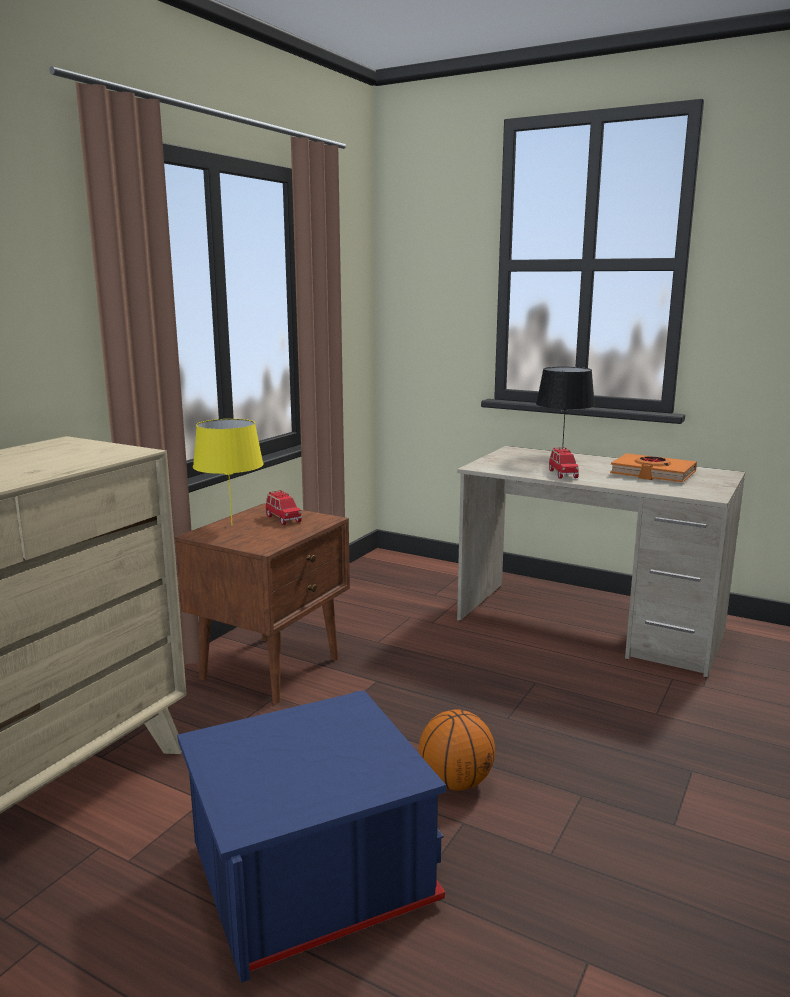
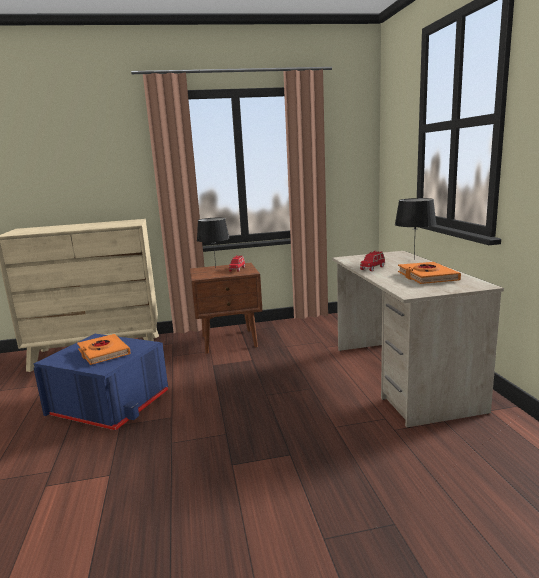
camera: 50 degrees right, 0 degrees up
yellow table lamp [193,419,264,524] -> black table lamp [197,218,229,267]
basketball [419,710,495,791] -> none
none -> orange book [77,334,131,365]

